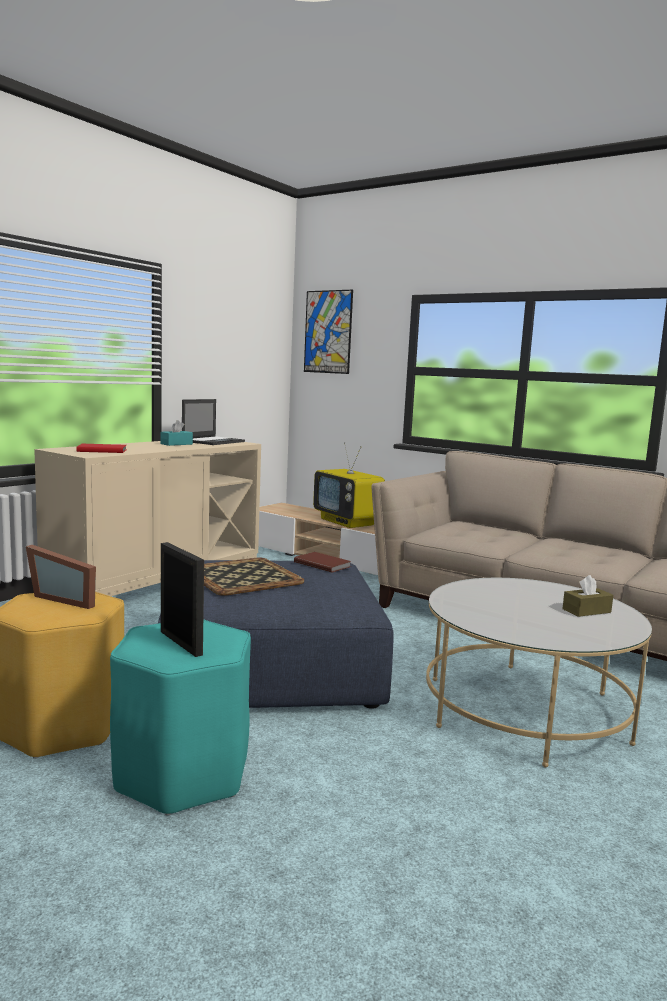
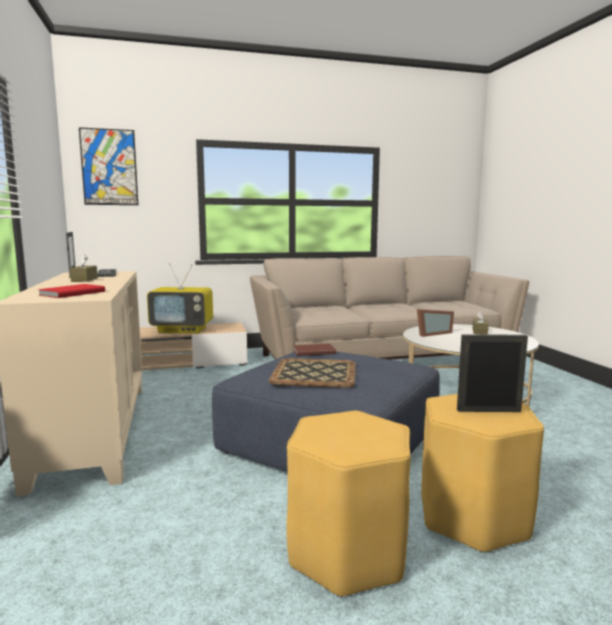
camera: 50 degrees left, 0 degrees up
picture frame [26,545,96,609] -> picture frame moved to [417,309,454,337]
turquoise stool [110,619,251,816] -> yellow stool [422,394,544,553]
turquoise tissue box [161,420,193,446] -> brown tissue box [70,254,98,282]

